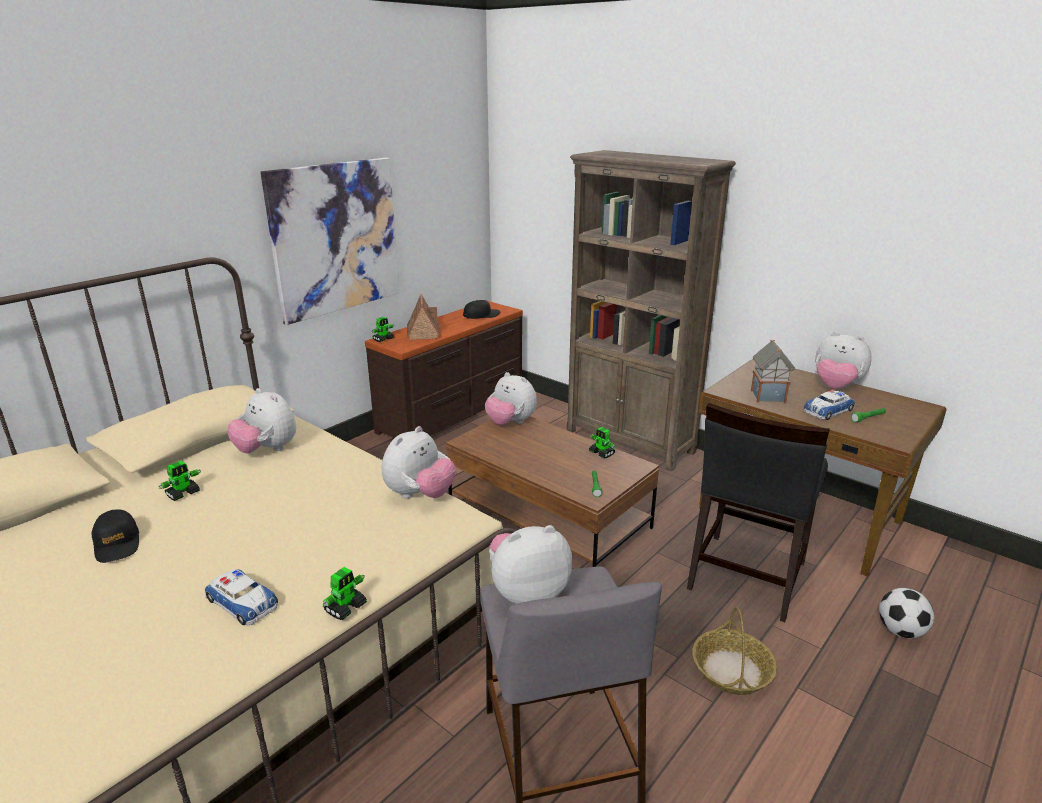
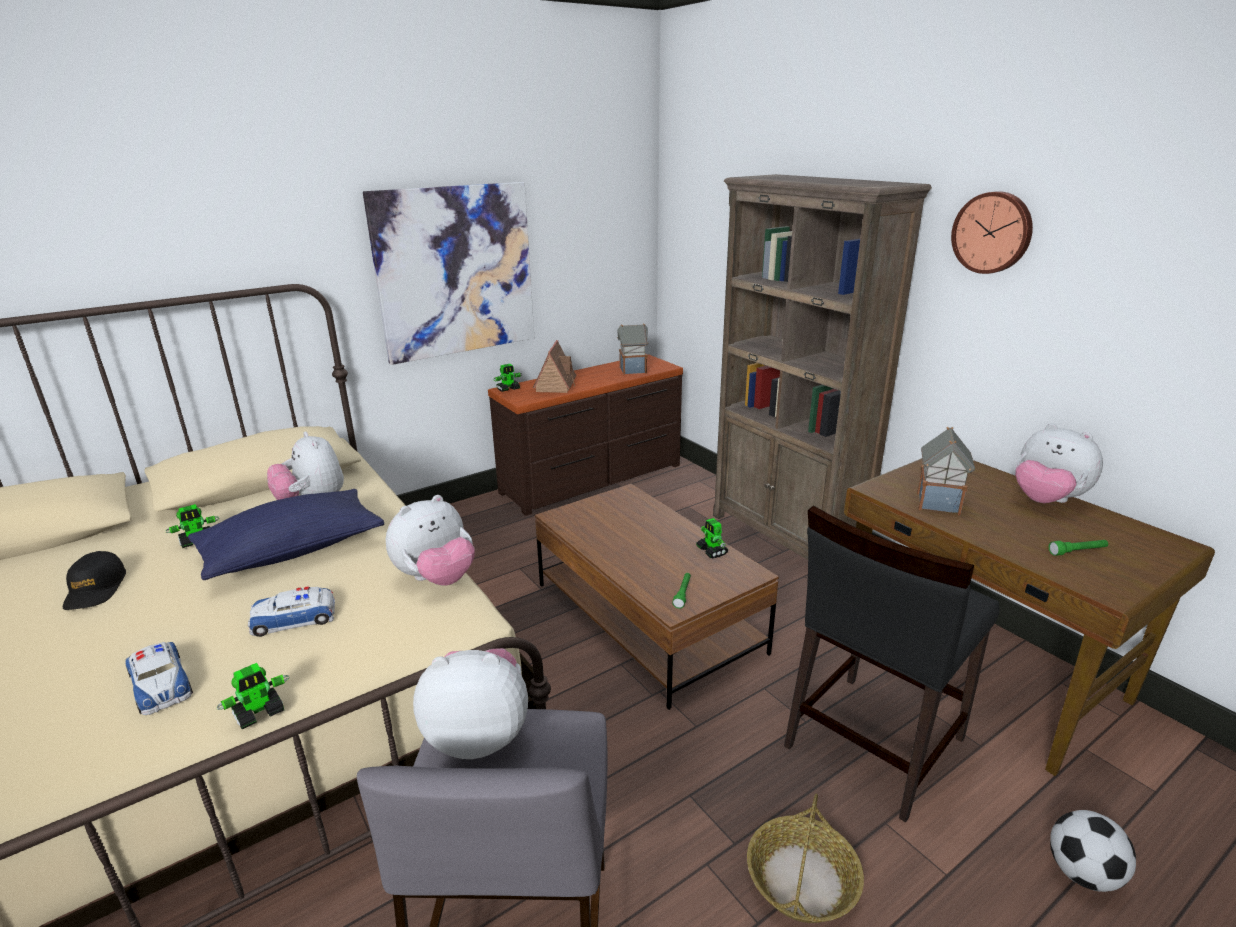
camera: 15 degrees right, 0 degrees up
black cap [463,300,500,319] -> toy house [617,323,648,375]
plush toy [485,372,537,425] -> none
toy car [804,389,855,420] -> toy car moved to [248,587,335,637]
none -> blue pillow [188,489,384,580]
none -> wall clock [951,191,1033,274]

